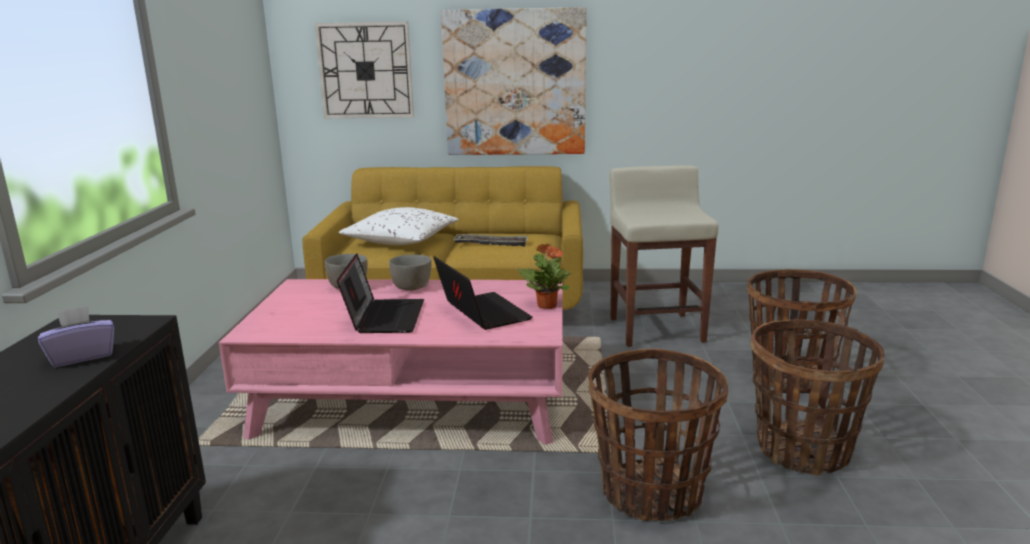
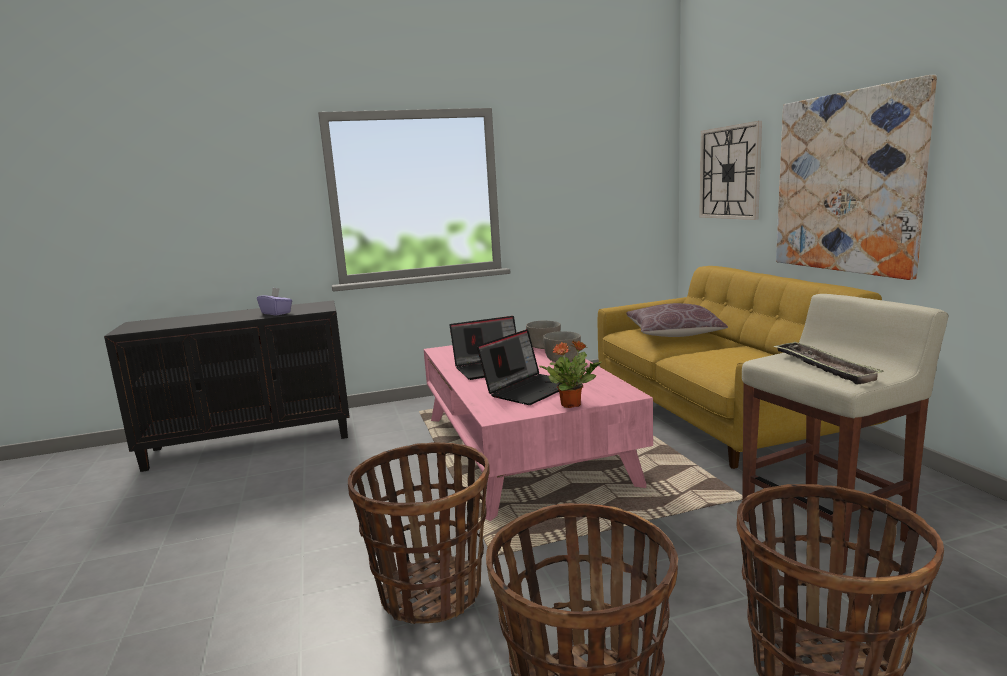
camera: 70 degrees right, 5 degrees down
white pillow [339,207,459,245] -> brown pillow [626,303,728,337]
tray [454,234,528,247] -> tray moved to [773,342,884,385]

